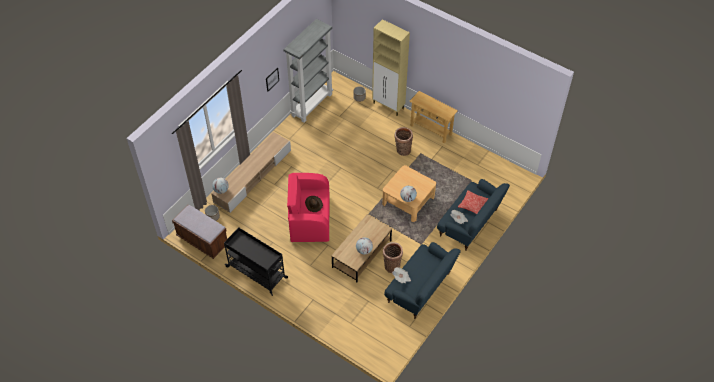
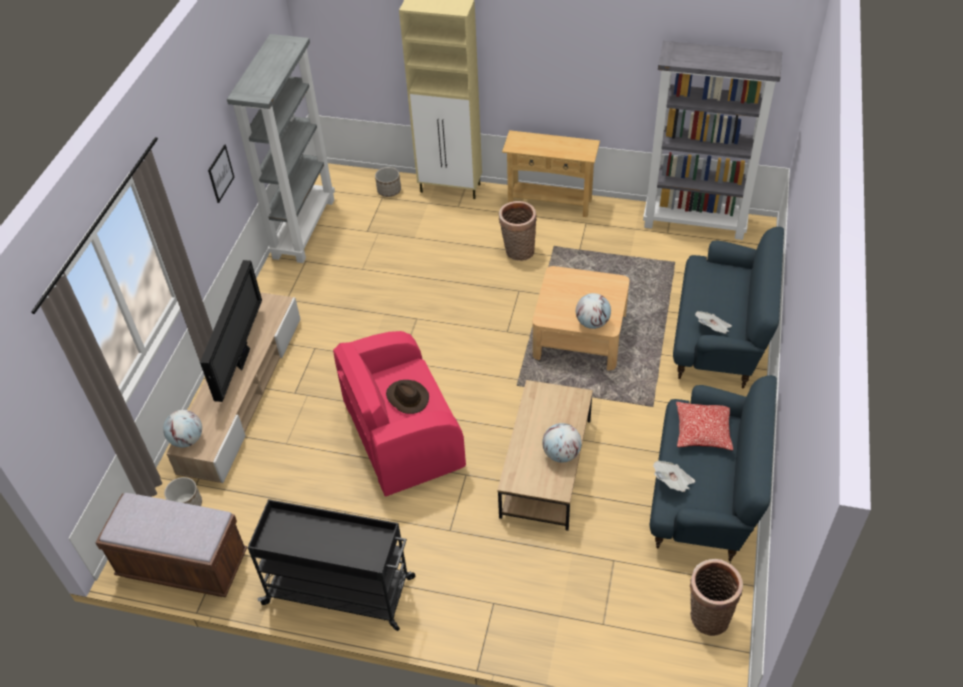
camera: 20 degrees left, 5 degrees down
basket [383,242,403,273] -> basket moved to [690,559,743,636]
pillow [458,190,488,214] -> pillow moved to [676,402,733,450]
none -> television [200,260,262,402]
none -> grey bookcase [643,41,782,240]

